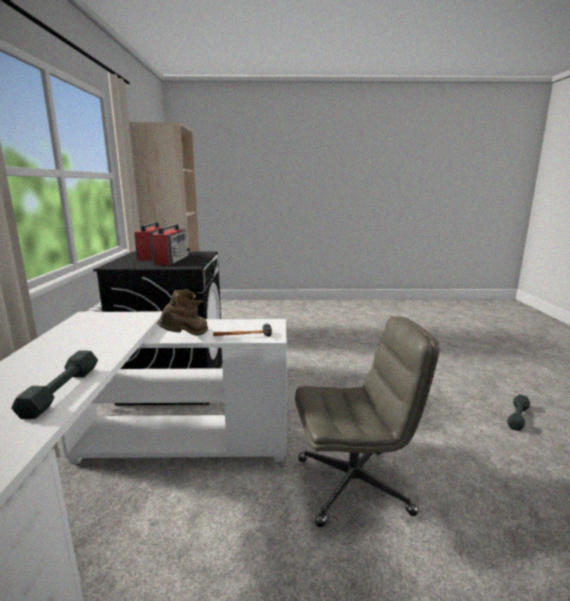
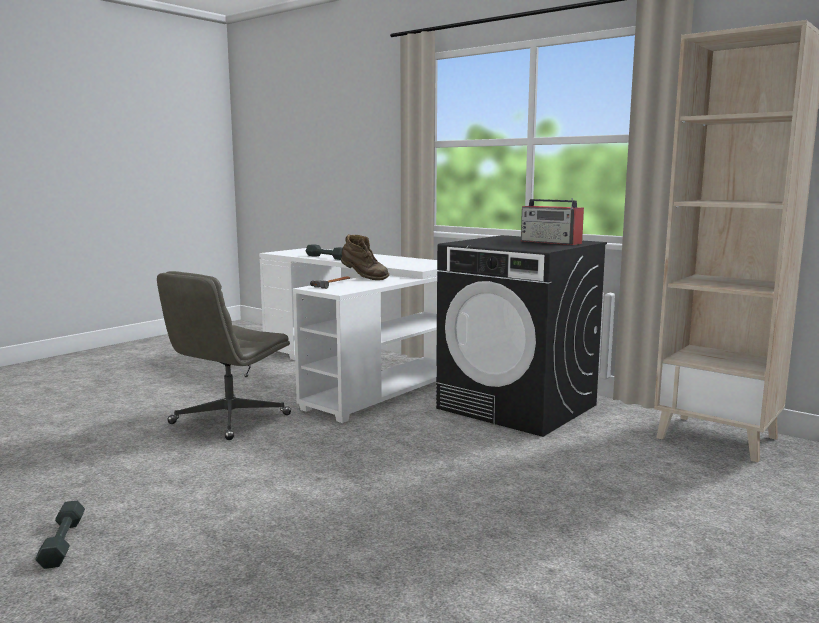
camera: 130 degrees right, 5 degrees down
radio [151,222,190,265] -> none
brown boot [157,289,208,336] -> brown boot turned 45 degrees counterclockwise [341,234,389,280]

